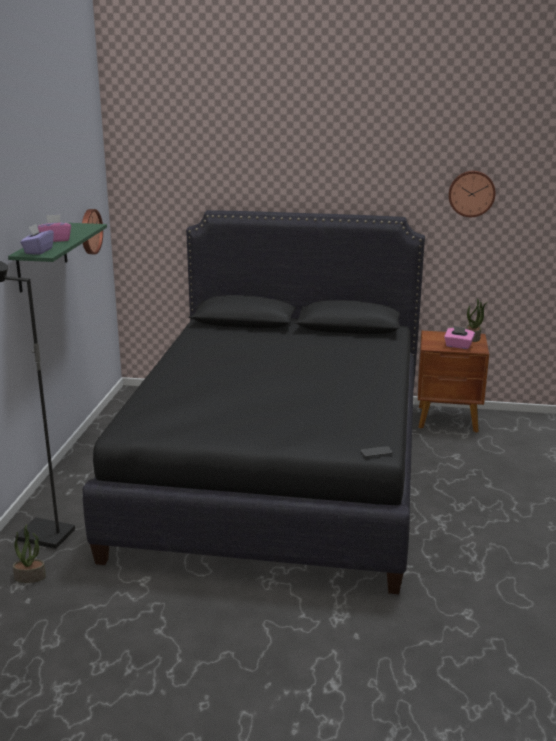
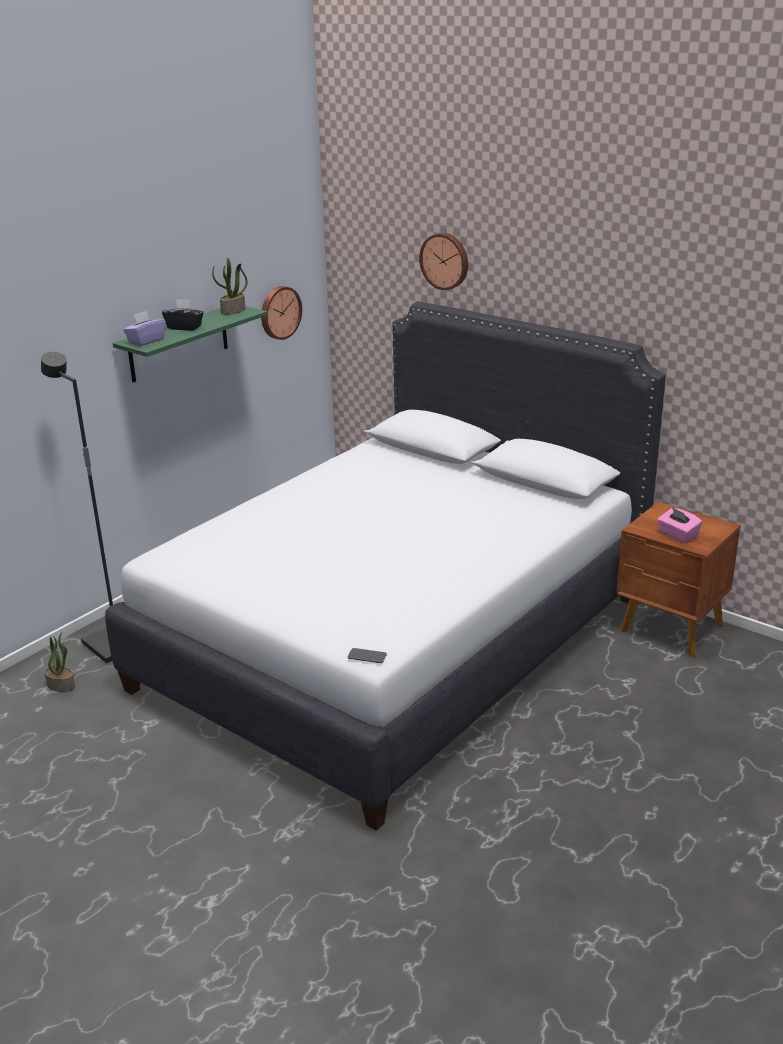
camera: 30 degrees right, 5 degrees up
pink tissue box [38,214,71,242] -> black tissue box [162,299,204,331]
black bed [83,210,425,594] -> white bed [105,301,666,831]
wall clock [449,171,496,217] -> wall clock moved to [419,233,468,290]
potted plant [467,298,488,342] -> potted plant moved to [212,258,248,315]

